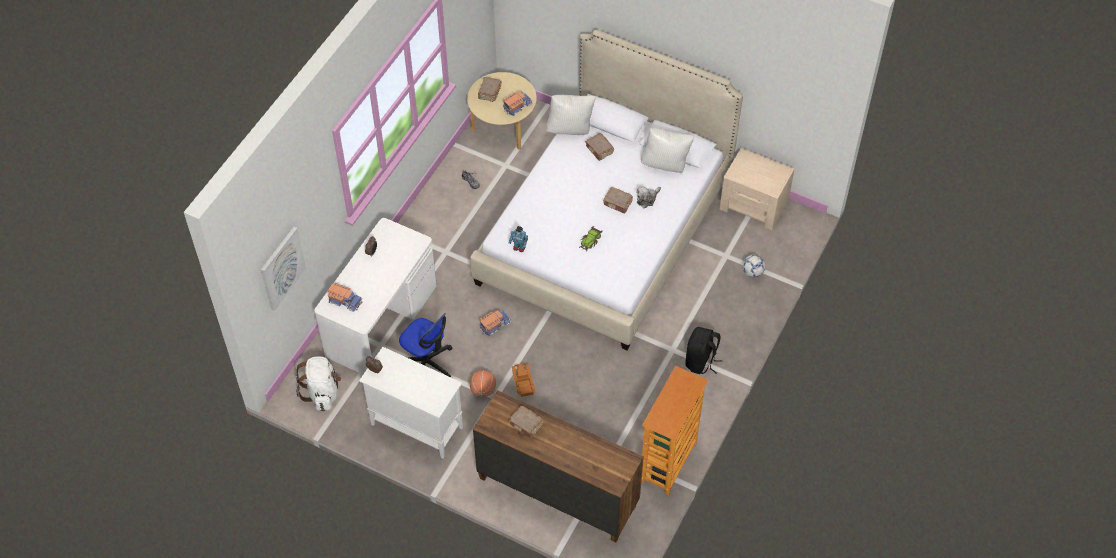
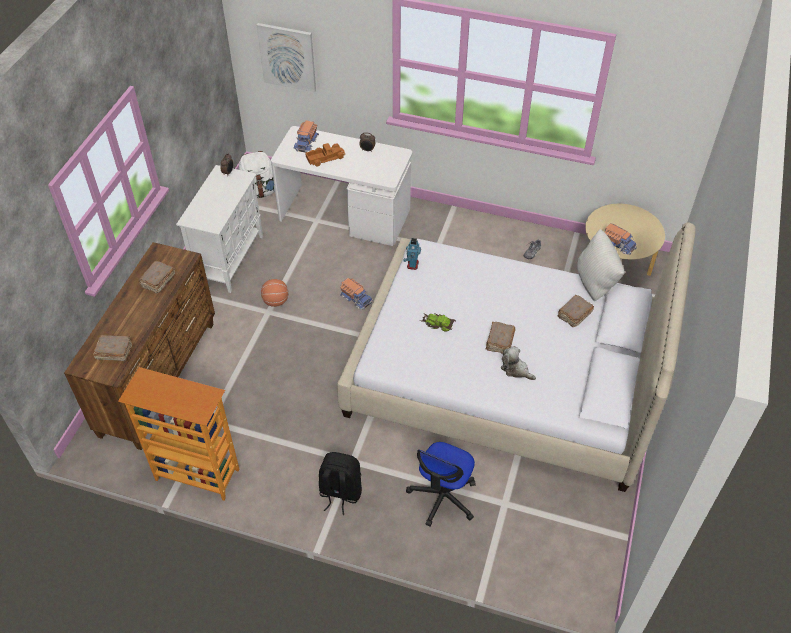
camera: 80 degrees right, 5 degrees down
office chair [399,313,453,377] -> office chair moved to [406,442,476,527]
brown book [478,77,502,102] -> brown book moved to [93,335,132,361]
toy truck [512,363,535,397] -> toy truck moved to [305,143,345,167]
white pillow [641,128,695,173] -> none
beige nightstand [719,148,794,230] -> none
football [742,255,765,277] -> none

